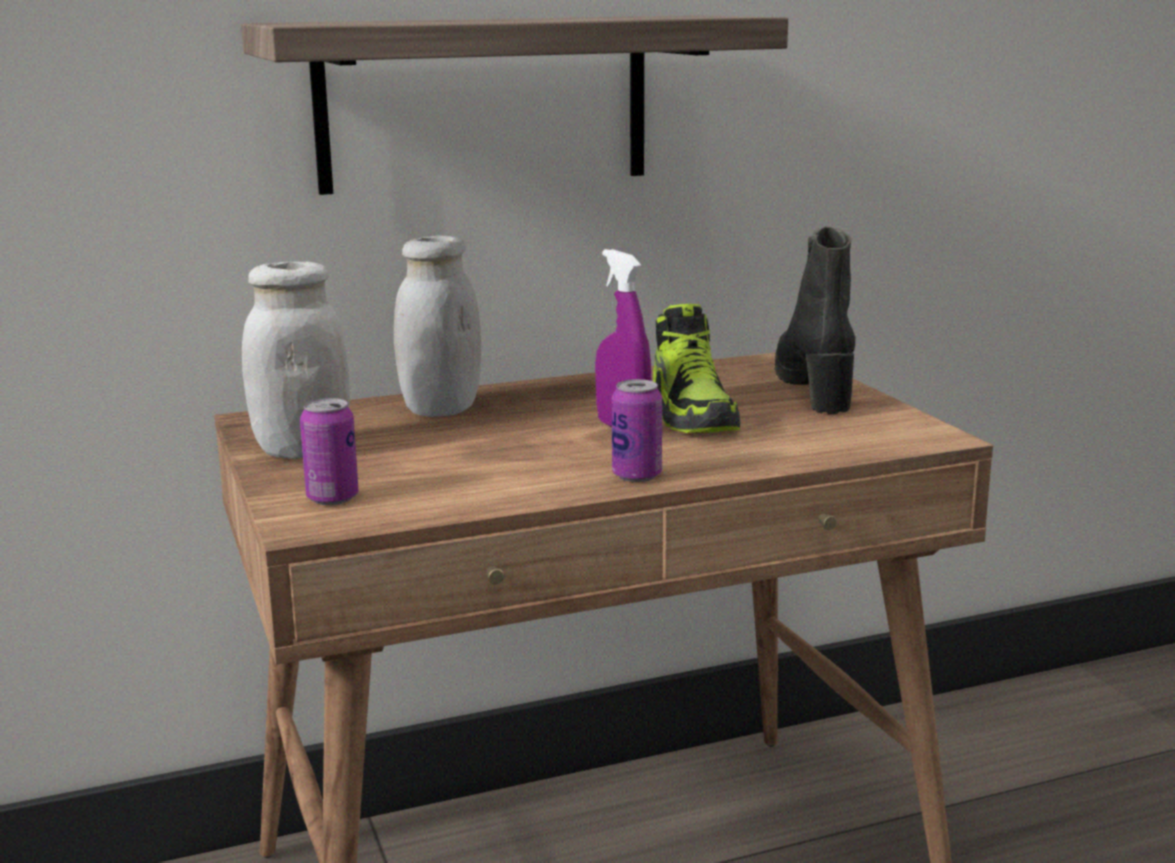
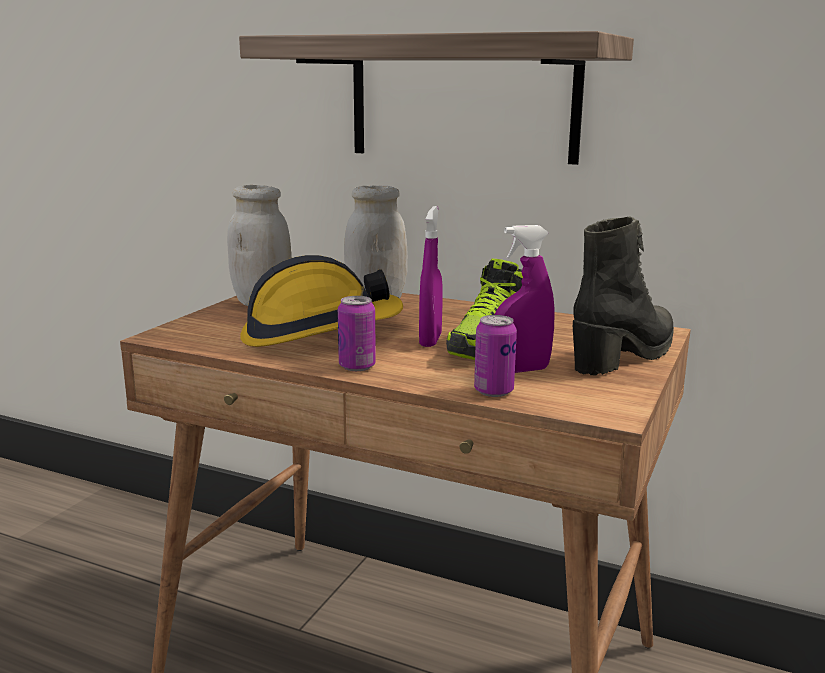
camera: 45 degrees right, 0 degrees up
can [300,398,359,505] -> can moved to [474,315,517,397]
none -> hard hat [240,255,403,347]
none -> purple spray bottle [495,225,555,373]

